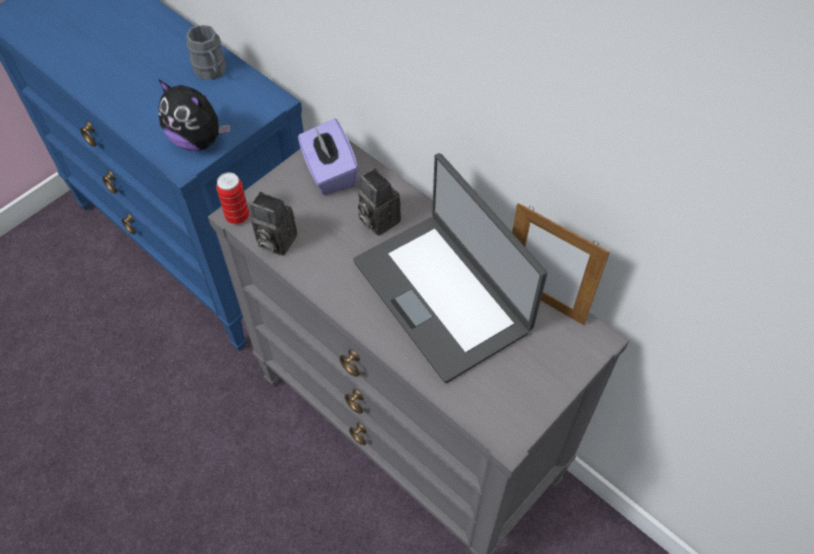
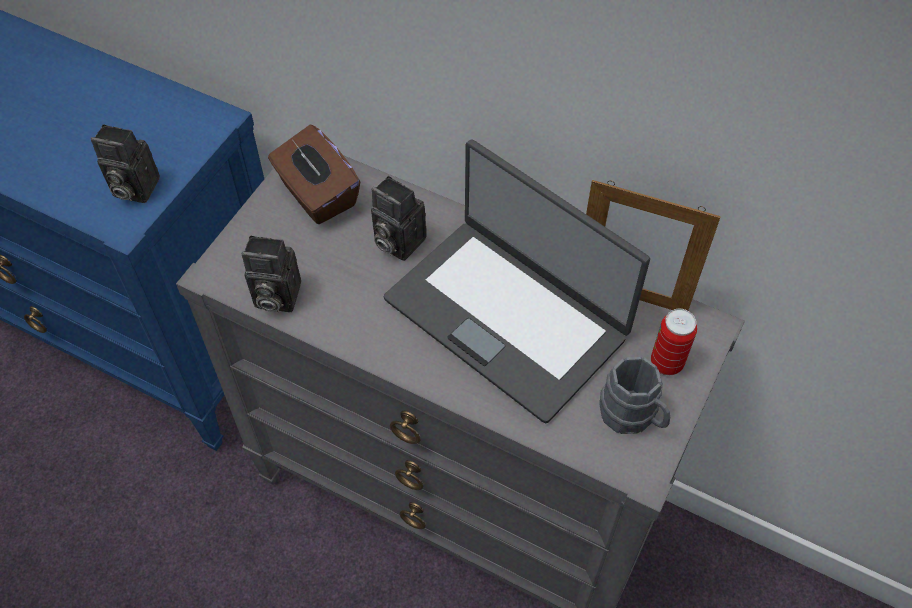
camera: 15 degrees left, 0 degrees up
plush toy [158,79,230,151] -> camera [91,124,160,203]
grey mug [186,25,226,80] -> grey mug moved to [599,357,670,434]
can [216,172,249,224] -> can moved to [651,309,697,375]
purple tissue box [298,118,359,195] -> brown tissue box [268,125,360,224]

